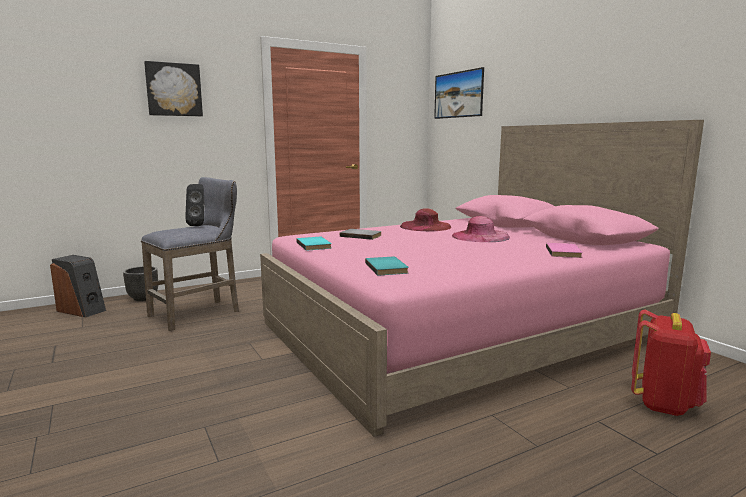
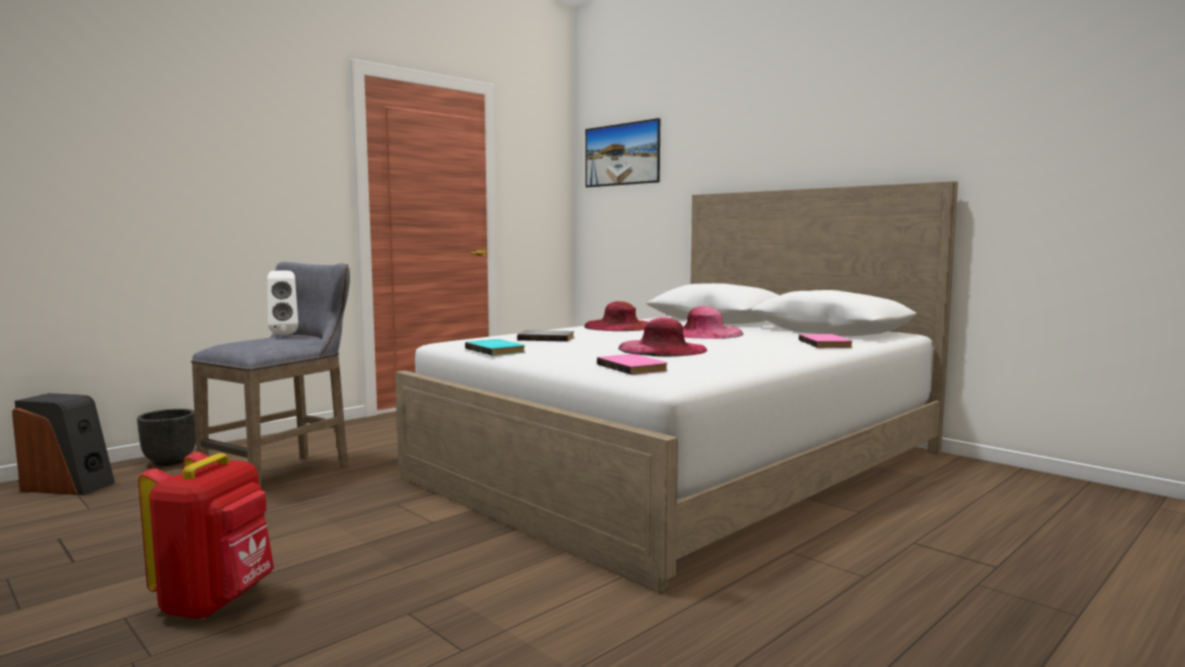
camera: 15 degrees left, 5 degrees down
picture [144,61,203,116] -> none
black speaker [185,184,204,226] -> white speaker [267,270,298,336]
pink bed [260,120,704,437] -> white bed [395,181,958,593]
turquoise book [365,257,409,276] -> pink book [597,354,668,375]
red backpack [631,310,711,416] -> red backpack moved to [138,452,274,619]
none -> pink hat [618,317,707,356]

